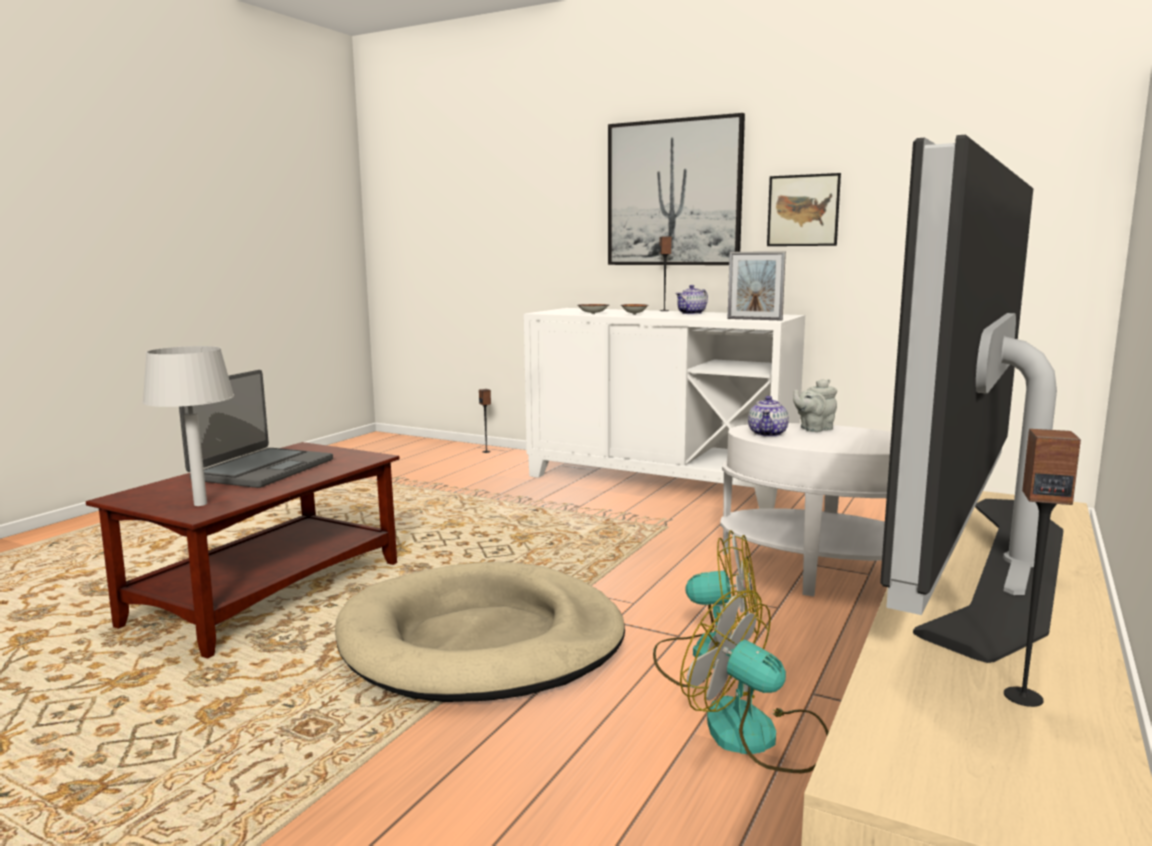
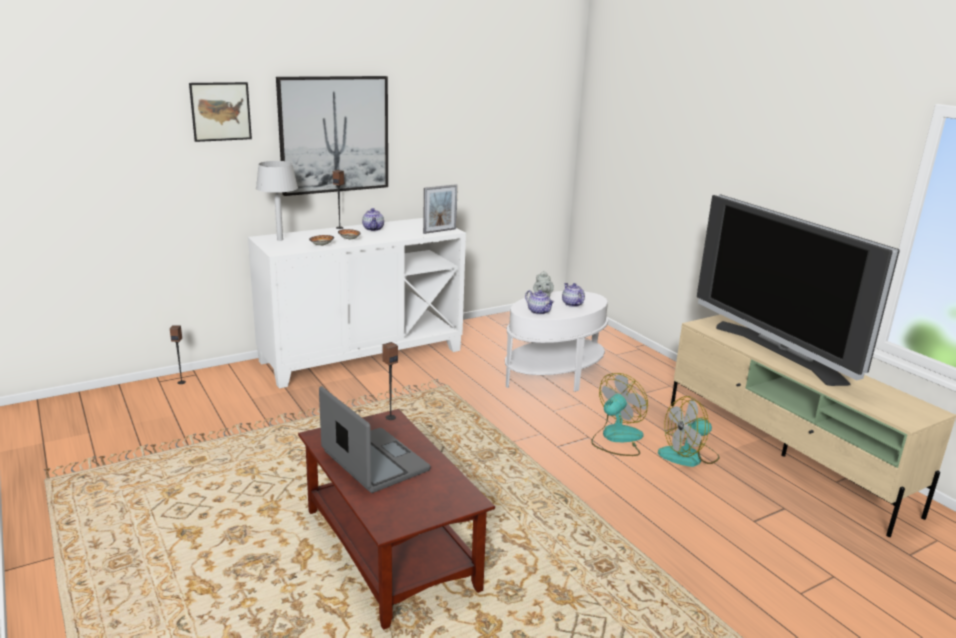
camera: 60 degrees left, 10 degrees up
grey table lamp [142,346,234,506] -> grey table lamp moved to [256,161,298,241]
beige dog bed [335,562,625,702] -> none
picture [767,173,841,246] -> picture moved to [189,82,252,142]
speaker [1004,429,1081,707] -> speaker moved to [382,342,398,420]
none -> teapot [562,283,585,307]

